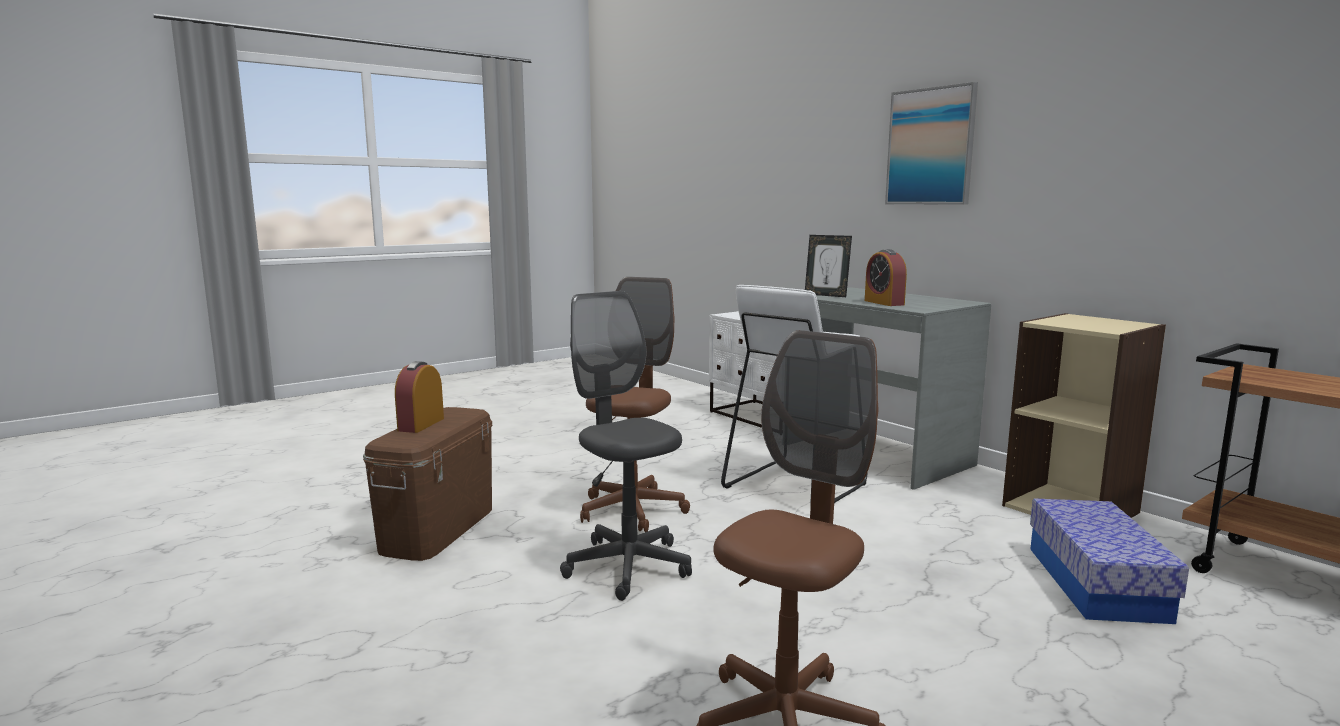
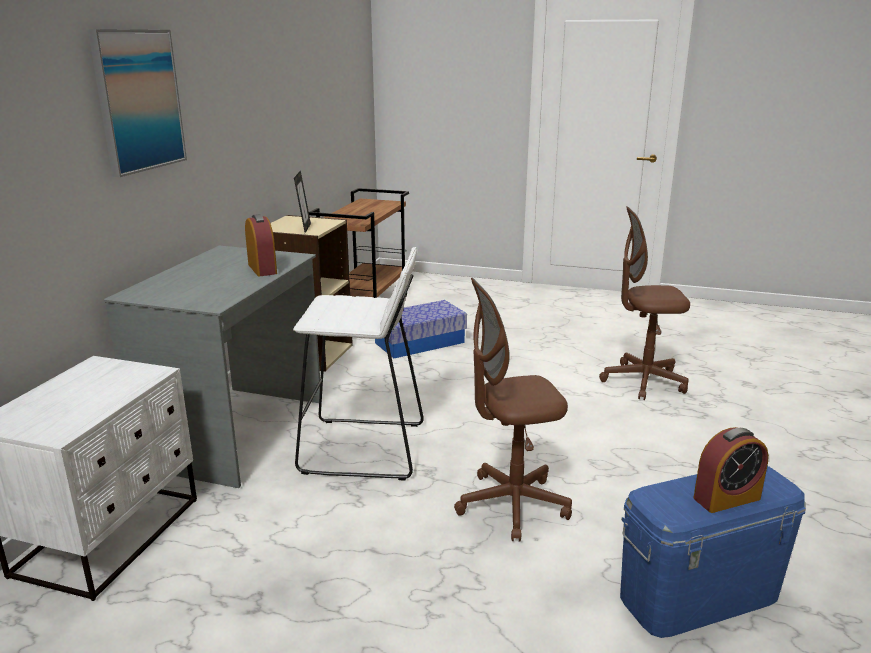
camera: 125 degrees left, 10 degrees up
brown storage box [363,407,493,561] -> blue storage box [620,466,806,638]
grey office chair [560,291,692,601] -> none
picture frame [805,235,852,297] -> picture frame moved to [294,170,311,233]
alarm clock [865,249,907,306] -> alarm clock turned 60 degrees counterclockwise [245,214,277,276]

